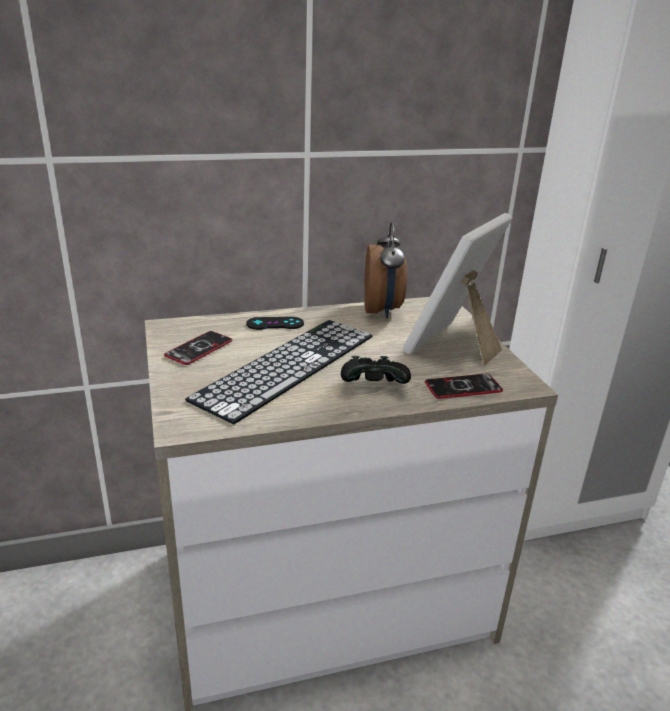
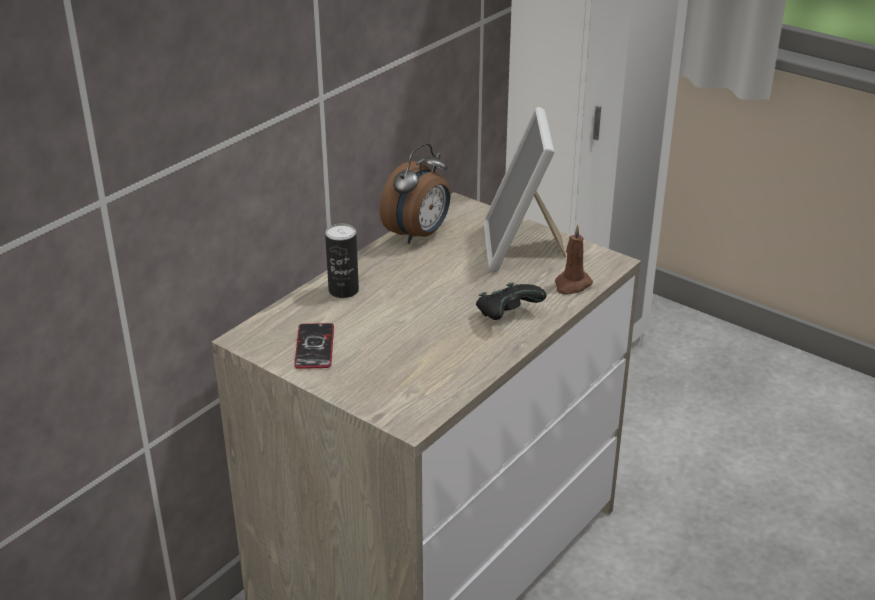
camera: 35 degrees left, 5 degrees up
keyboard [185,320,373,425] -> none
black game controller [246,317,304,330] -> can [325,223,359,298]
alarm clock [364,222,407,318] -> alarm clock turned 75 degrees clockwise [380,143,451,244]
phone [425,374,503,399] -> brown candle [555,224,593,295]

